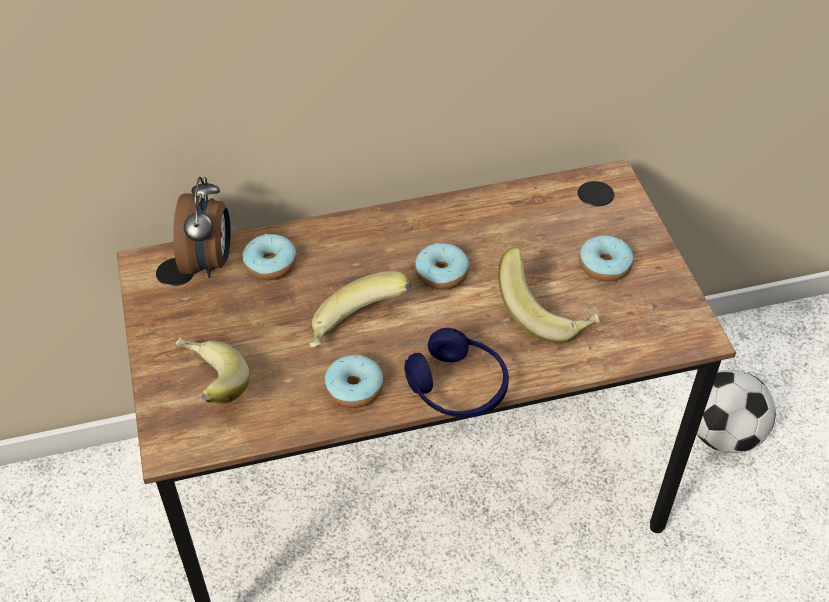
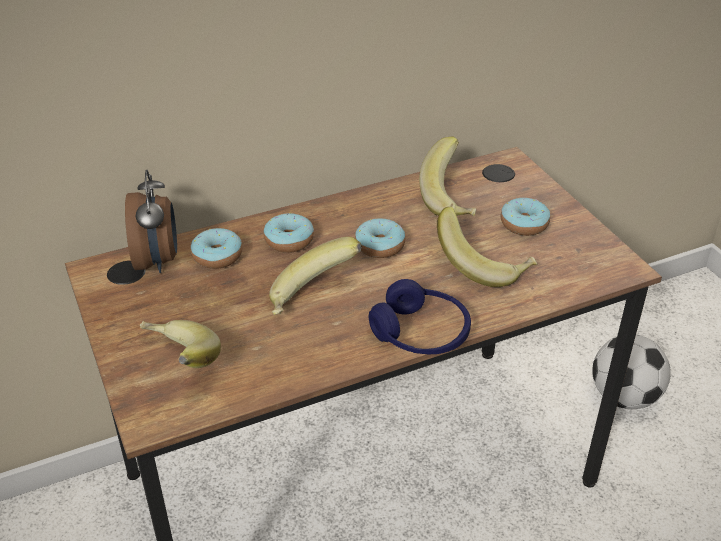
camera: 10 degrees left, 10 degrees down
donut [325,355,383,408] -> donut moved to [264,213,314,253]
none -> banana [419,136,476,216]

